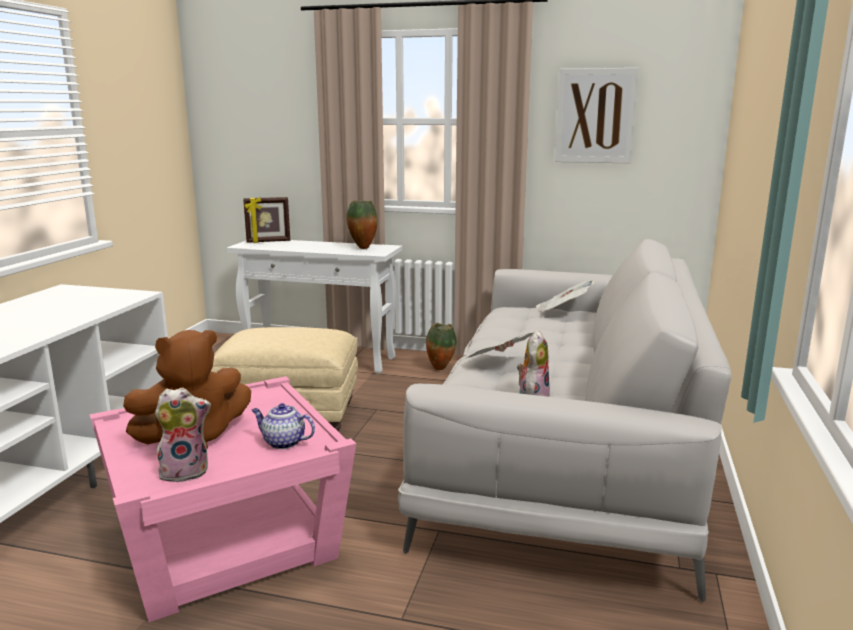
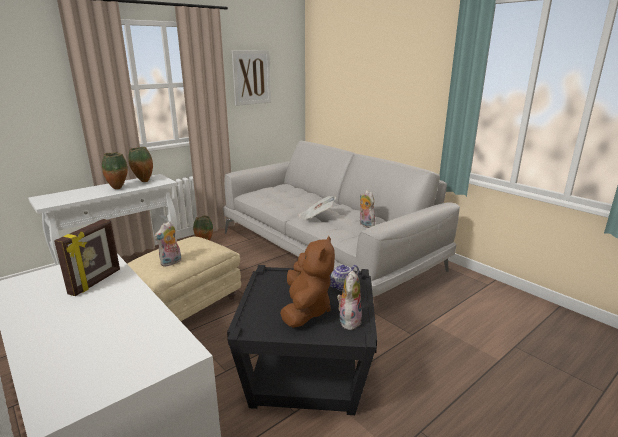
camera: 55 degrees left, 5 degrees up
pink side table [89,376,356,622] -> black side table [227,265,377,415]
picture frame [243,197,290,243] -> picture frame moved to [54,219,120,296]
newspaper [536,280,595,312] -> none
none -> vase [102,152,128,189]
none -> plush toy [154,221,181,267]

